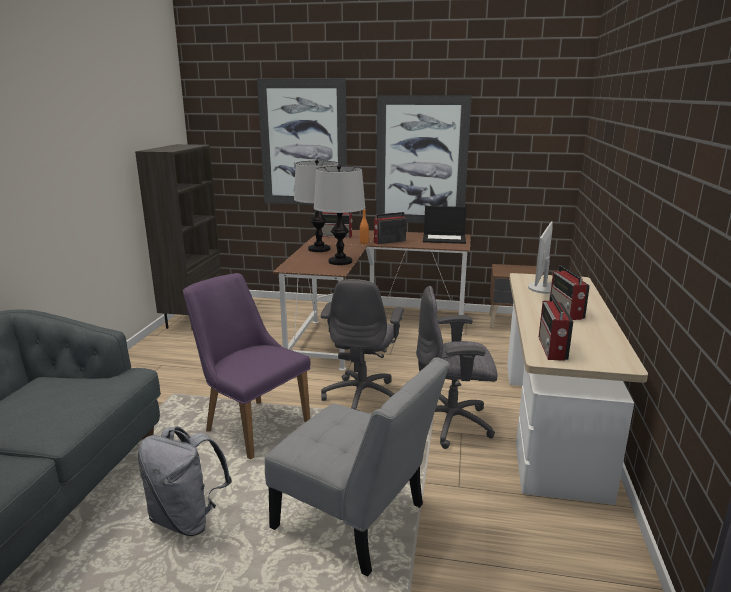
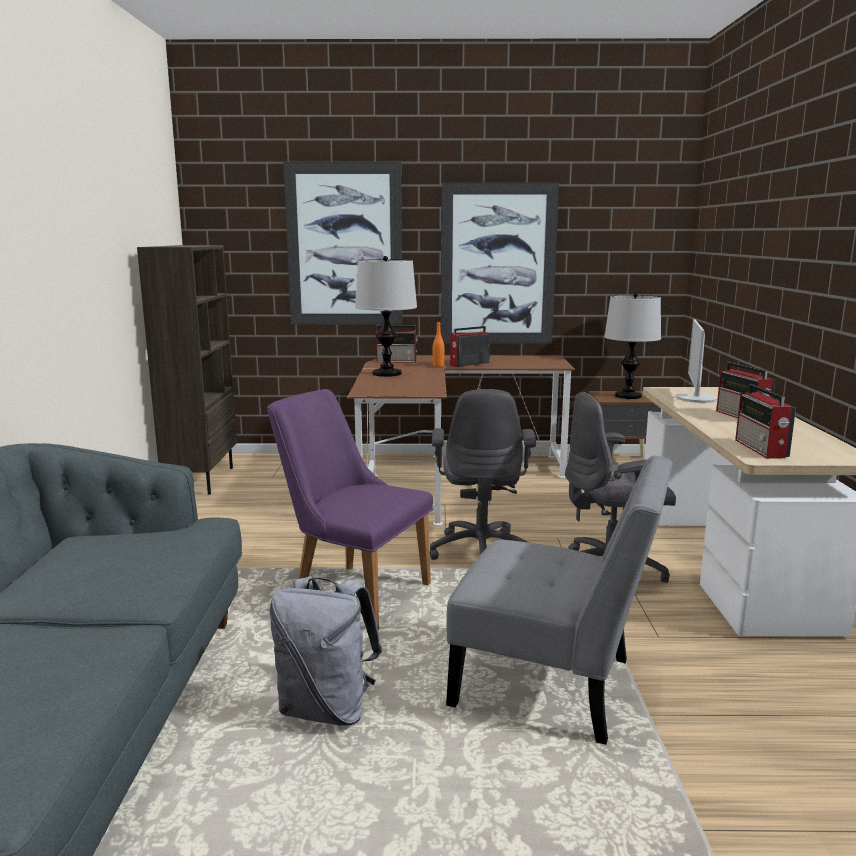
camera: 10 degrees left, 5 degrees down
table lamp [314,165,365,265] -> table lamp moved to [604,293,661,399]
laptop [423,206,466,244] -> none

